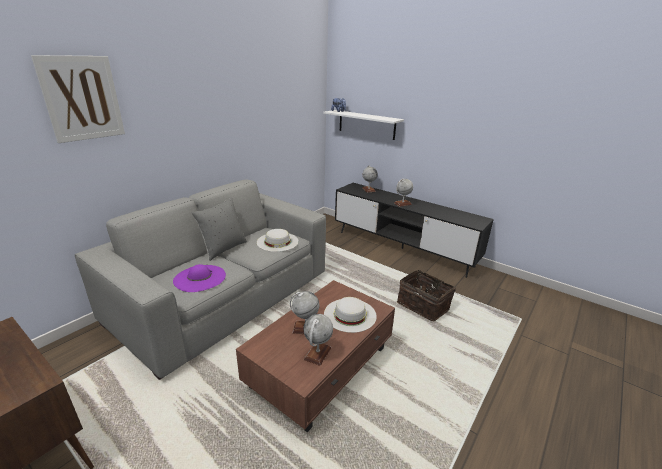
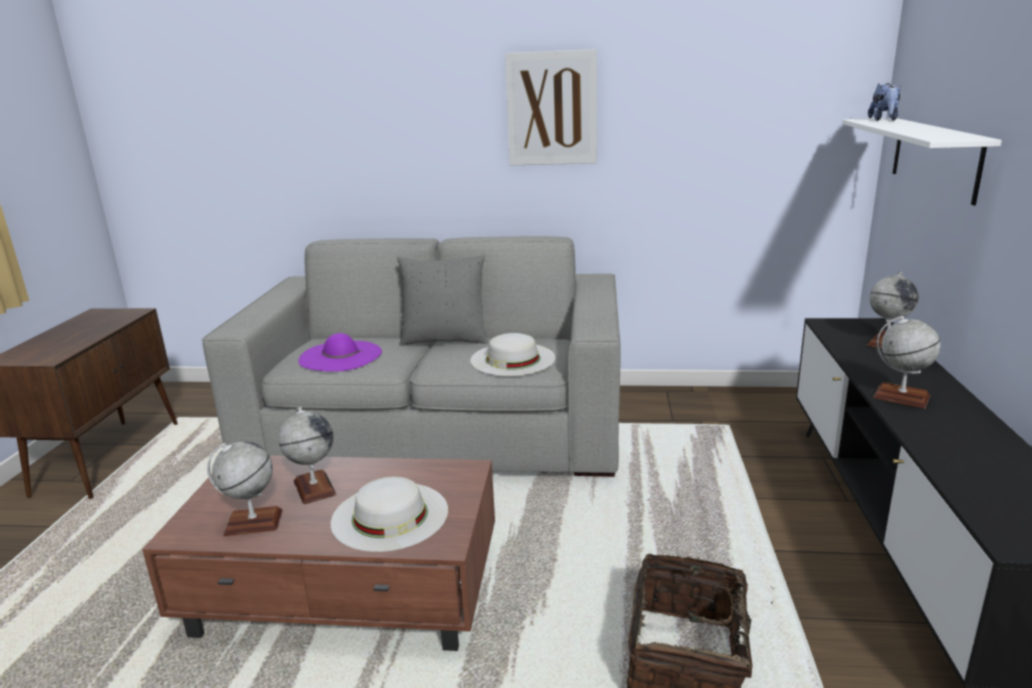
camera: 60 degrees right, 5 degrees down
picture [31,55,125,143] -> picture moved to [505,49,597,166]

